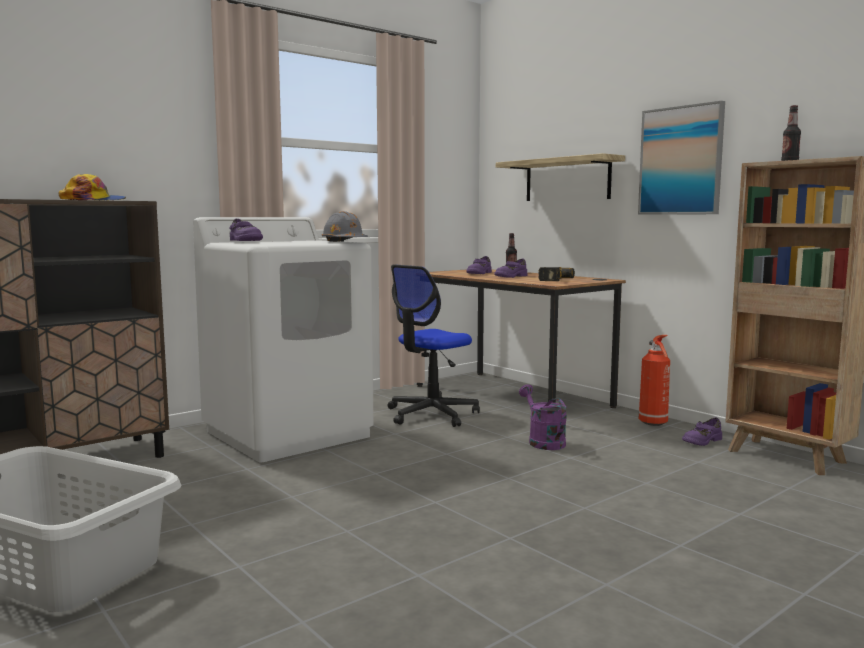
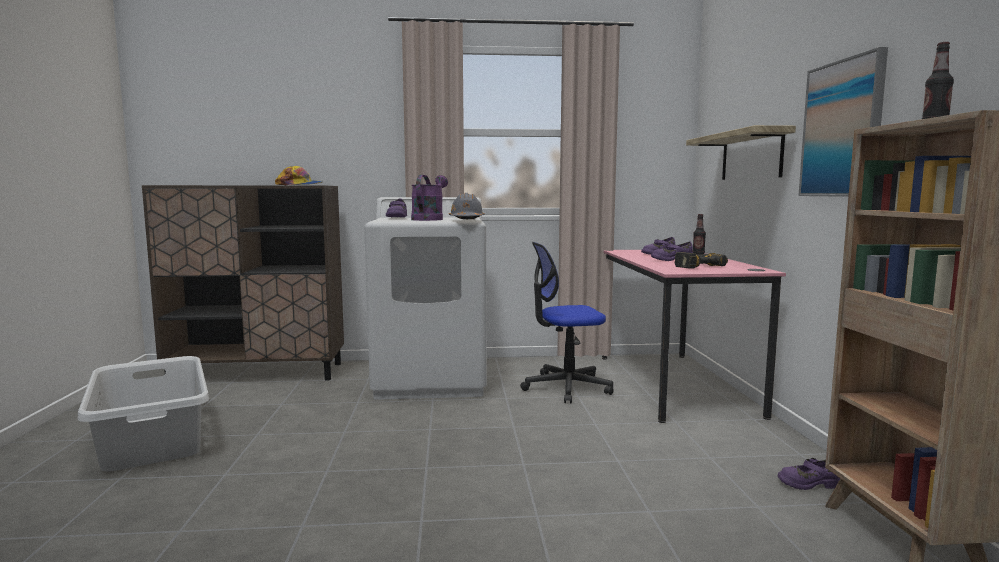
camera: 35 degrees right, 0 degrees up
brown desk [417,270,626,408] -> pink desk [602,250,786,423]
purple watering can [519,385,567,450] -> purple watering can moved to [411,175,448,221]
fire extinguisher [639,335,670,426] -> none

